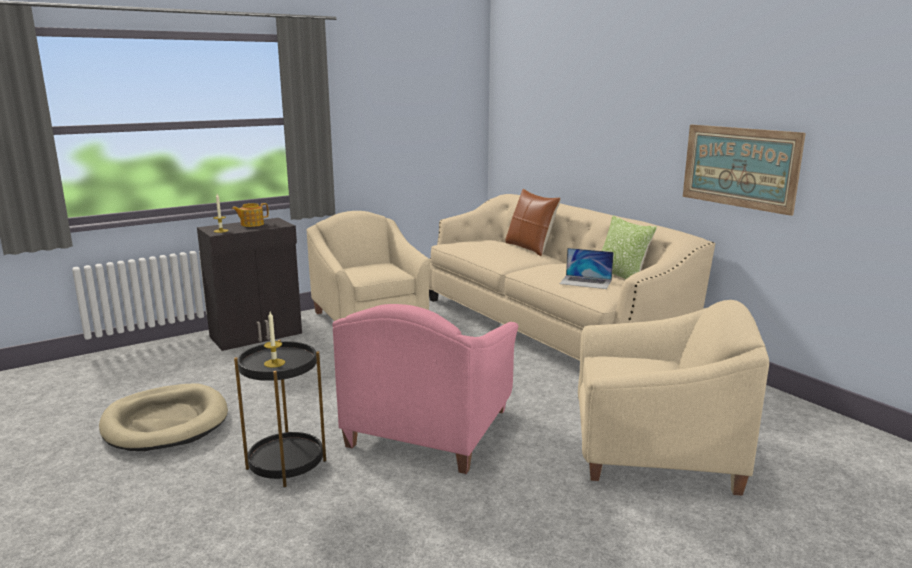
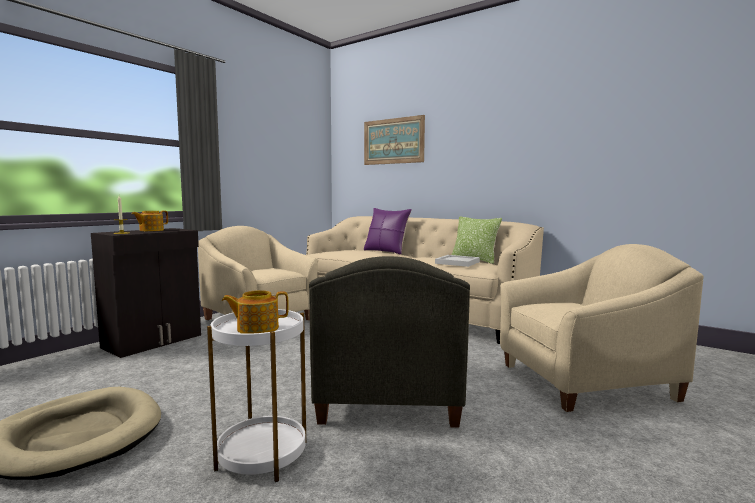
camera: 20 degrees left, 10 degrees down
black side table [234,340,326,487] -> white side table [207,309,306,482]
candle [264,312,285,368] -> teapot [222,290,289,334]
pink armchair [332,304,518,474] -> grey armchair [309,256,470,428]
brown pillow [505,189,560,256] -> purple pillow [364,208,412,255]
laptop [560,248,614,289] -> white tray [435,255,480,267]
picture [683,125,806,216] -> picture moved to [364,115,425,165]

